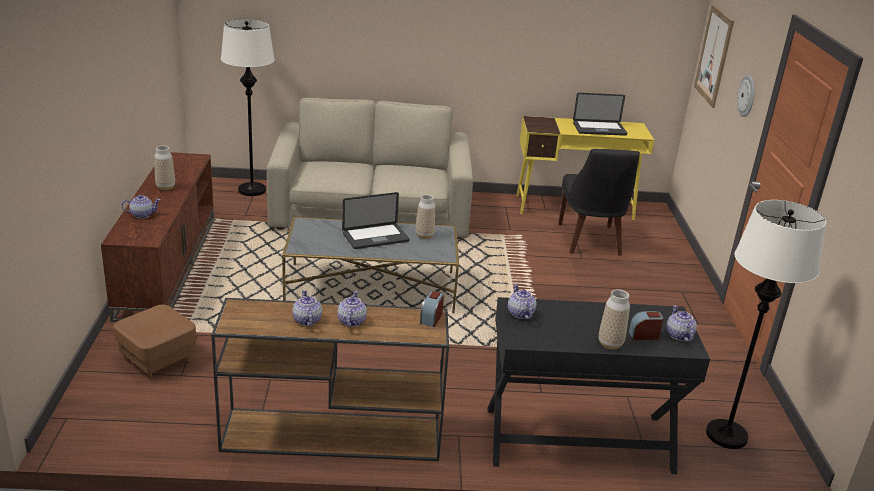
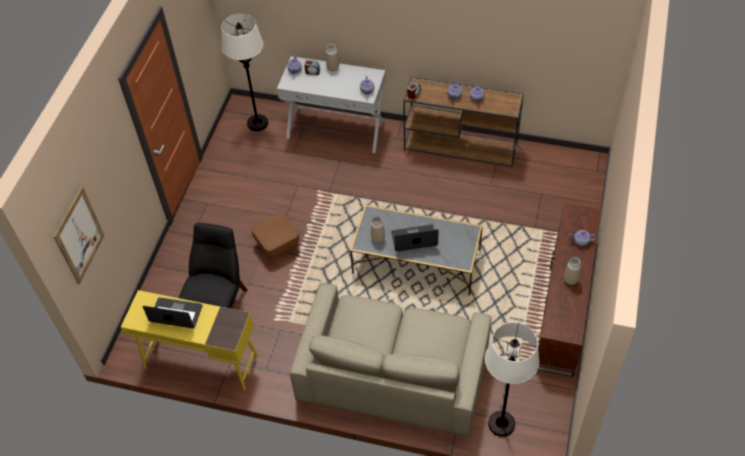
camera: 160 degrees left, 25 degrees up
brown ottoman [113,304,196,380] -> brown ottoman moved to [251,213,299,262]
black console table [487,297,710,474] -> white console table [277,56,386,153]
wall clock [737,75,754,117] -> none

